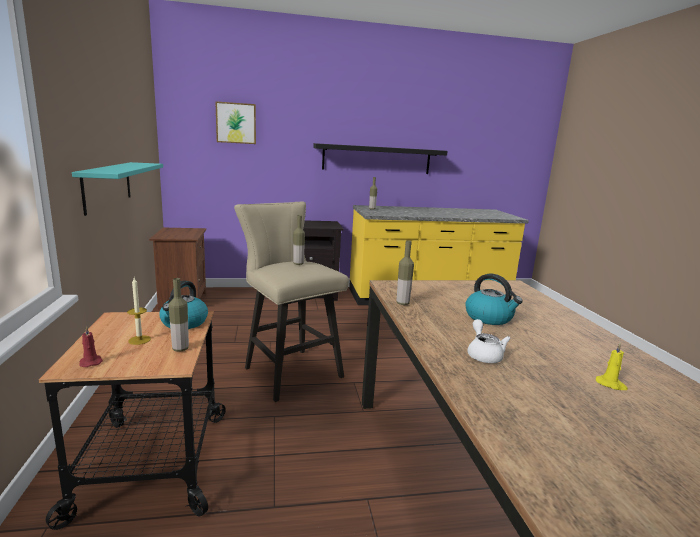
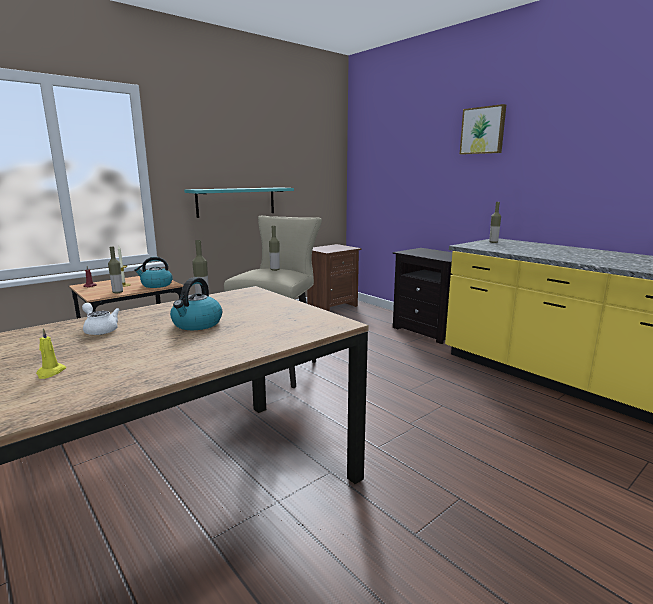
camera: 60 degrees right, 0 degrees up
picture [215,101,256,144] -> picture moved to [460,104,506,155]
black shelf [313,143,448,174] -> none
white teapot [468,319,511,363] -> white teapot turned 105 degrees counterclockwise [82,303,120,335]

